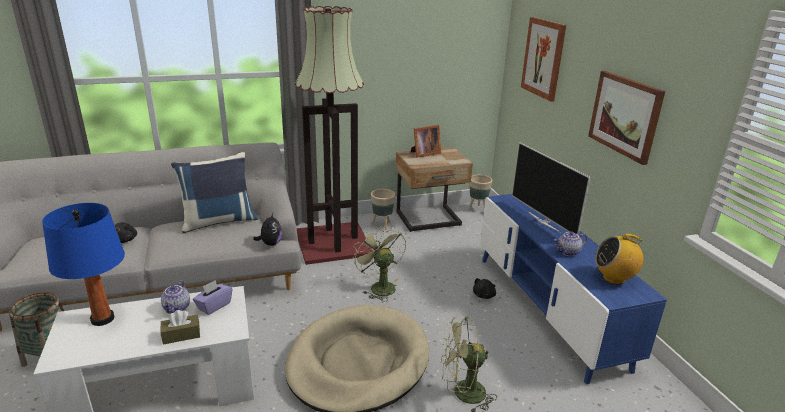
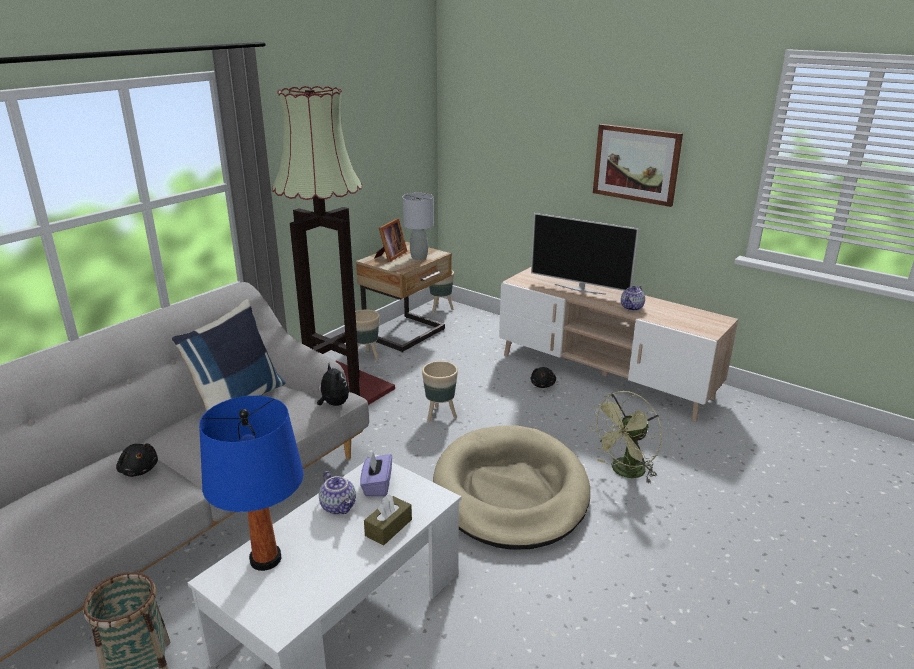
camera: 35 degrees left, 0 degrees up
green fan [352,225,406,301] -> beige planter [422,361,458,422]
blue tv stand [480,194,667,384] -> beige tv stand [499,267,738,422]
picture [521,17,566,102] -> none
radio [595,234,643,284] -> none
none -> grey table lamp [402,193,434,260]

